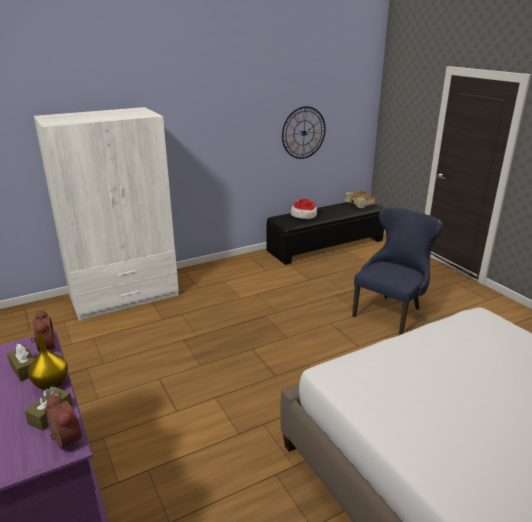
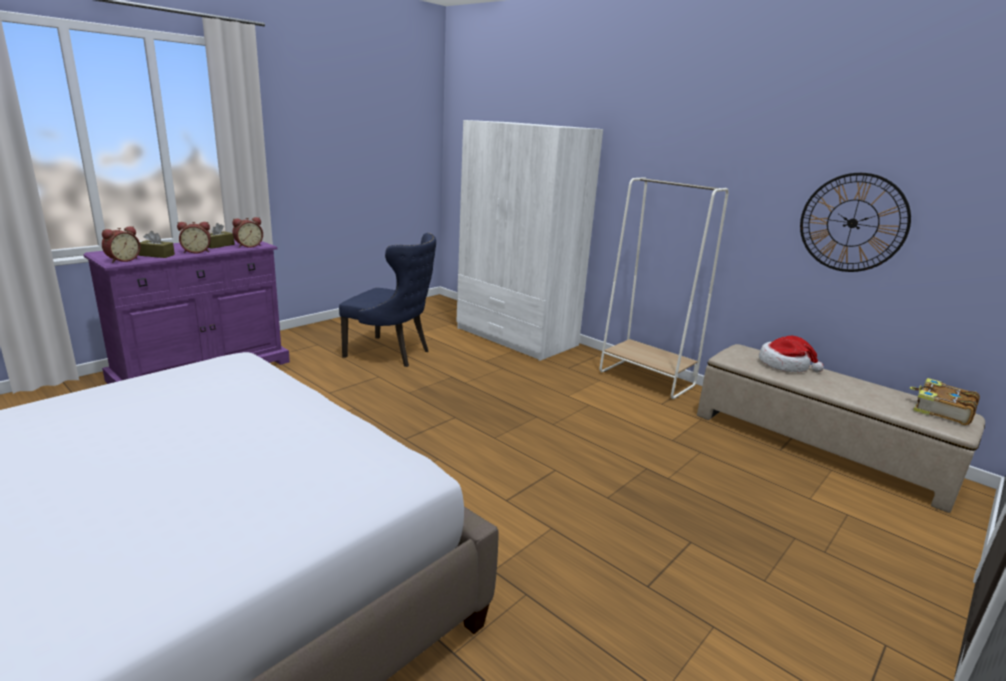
camera: 70 degrees right, 5 degrees down
yellow vase [28,334,68,390] -> alarm clock [177,222,211,253]
black bench [266,202,384,265] -> beige bench [697,344,985,513]
blue chair [352,207,443,335] -> blue chair moved to [339,233,436,367]
none -> clothes rack [599,177,729,399]

